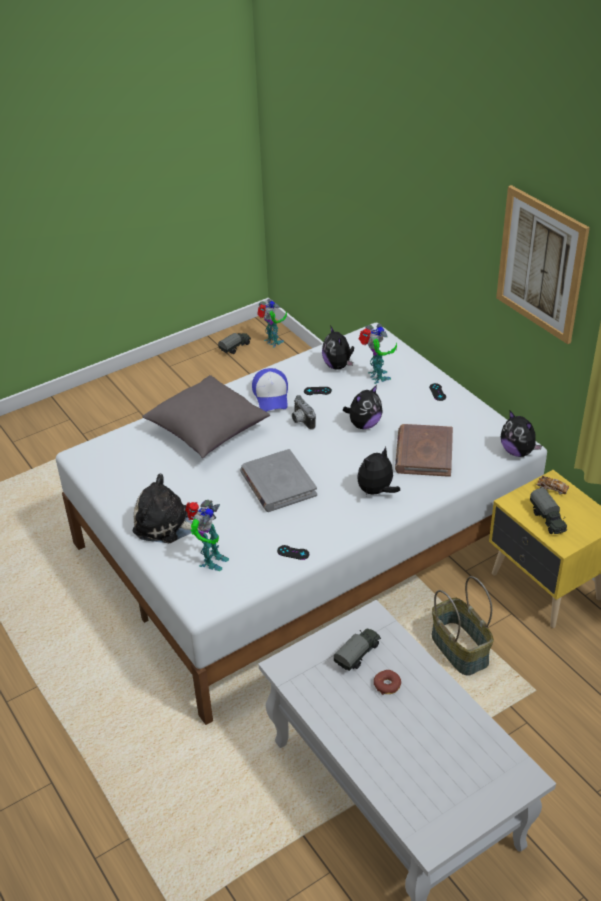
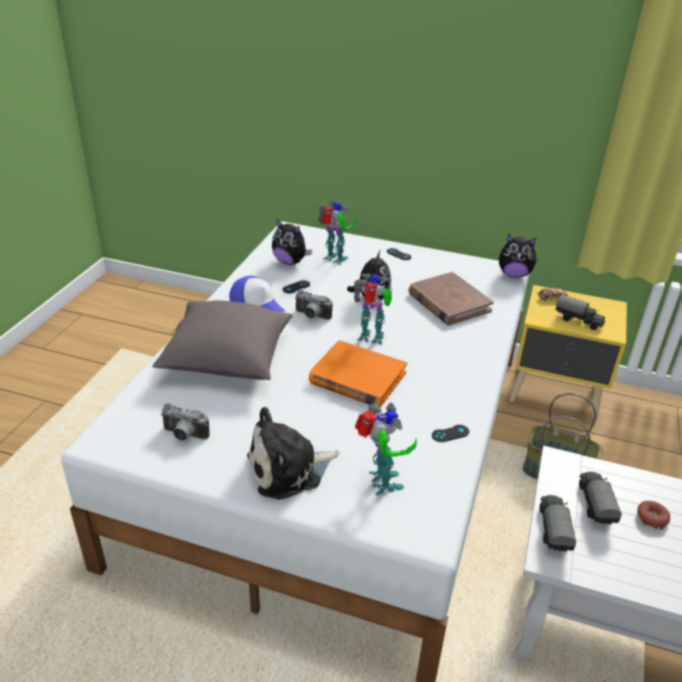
camera: 40 degrees left, 5 degrees down
toy truck [218,333,251,354] -> toy truck moved to [540,495,576,552]
grey book [240,449,317,512] -> orange book [309,340,407,407]
toy robot [257,299,287,348] -> toy robot moved to [354,273,392,345]
plush toy [357,447,400,495] -> none
picture [496,185,590,344] -> none
none -> camera [161,403,210,441]

